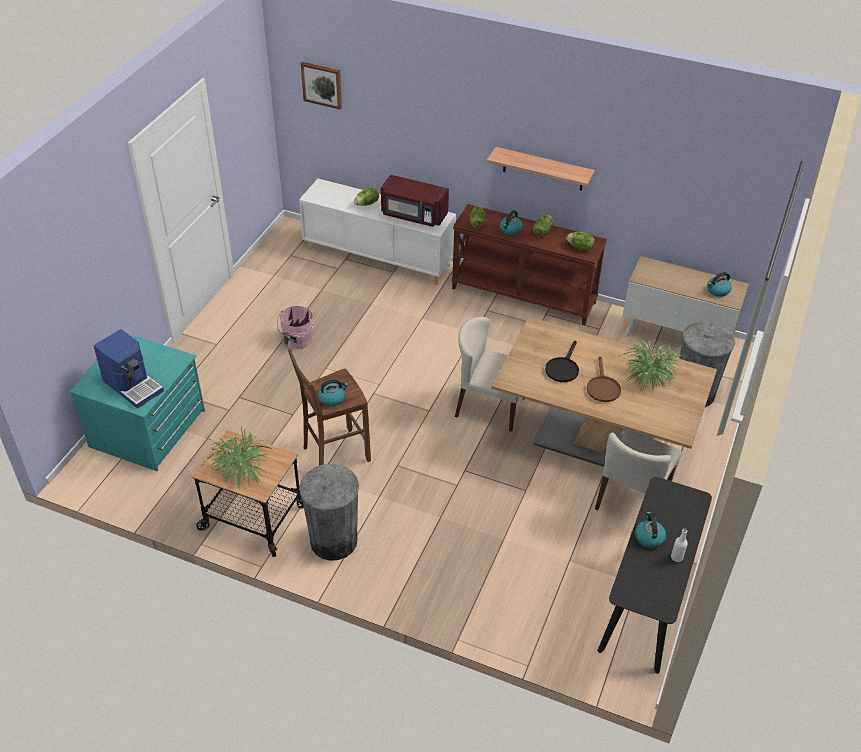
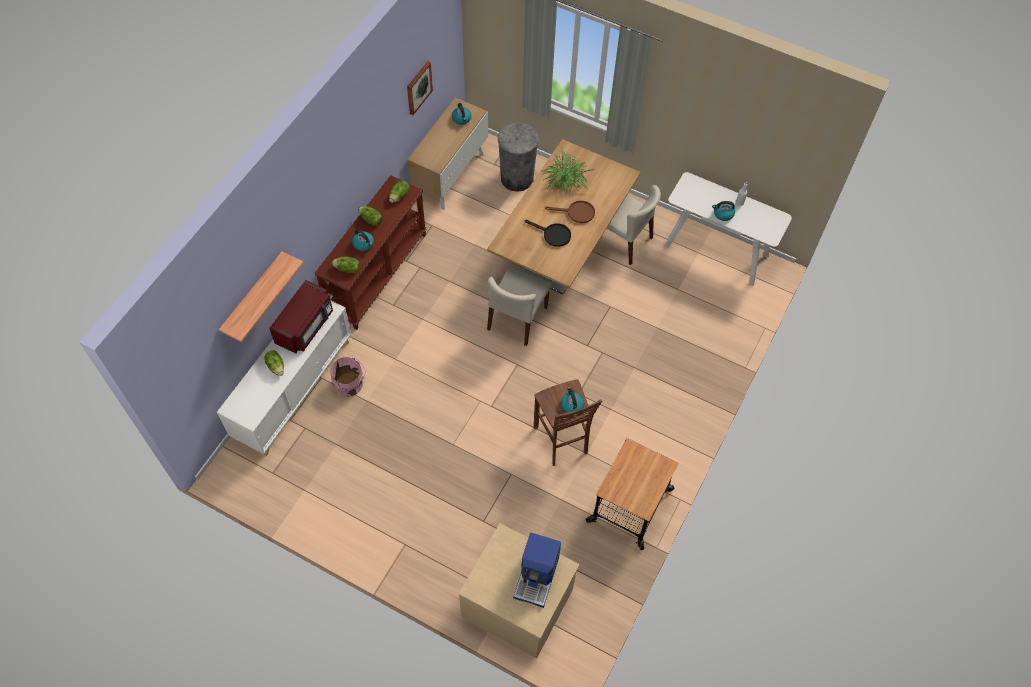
camera: 85 degrees left, 15 degrees up
turquoise dresser [70,334,205,471] -> beige dresser [459,523,579,658]
coffee machine [94,329,164,409] -> coffee machine turned 150 degrees clockwise [513,533,561,608]
potted plant [203,427,272,489] -> none
pink bucket [277,306,314,349] -> pink bucket moved to [330,357,366,396]
grey trash can [299,464,359,561] -> none
picture [301,62,342,109] -> picture moved to [407,61,433,115]
shelf [487,147,595,191] -> shelf moved to [219,251,304,342]
black console table [597,477,712,674] -> white console table [664,172,792,286]

